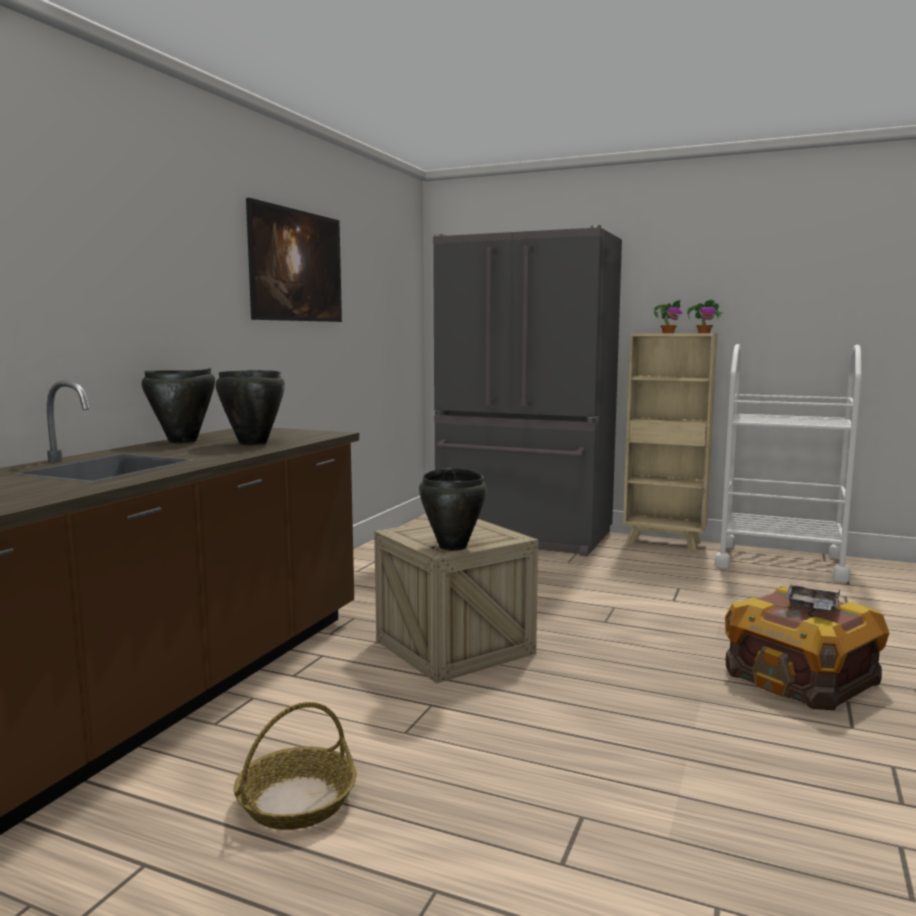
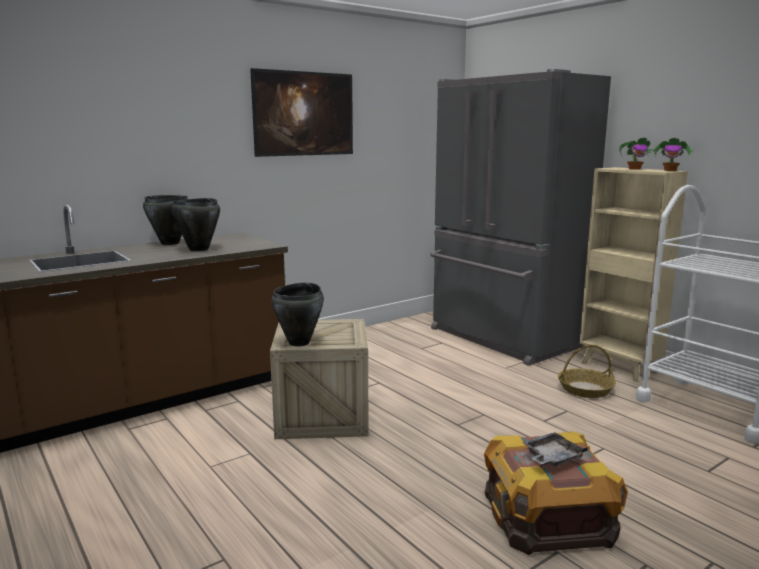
camera: 30 degrees right, 5 degrees up
basket [234,702,357,830] -> basket moved to [558,345,616,398]

